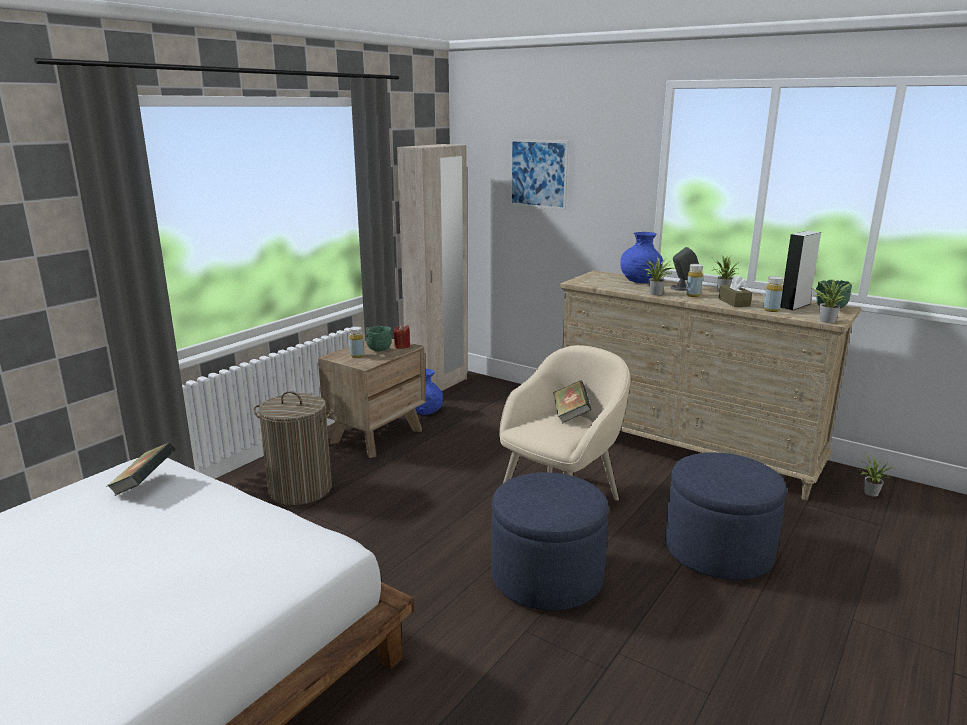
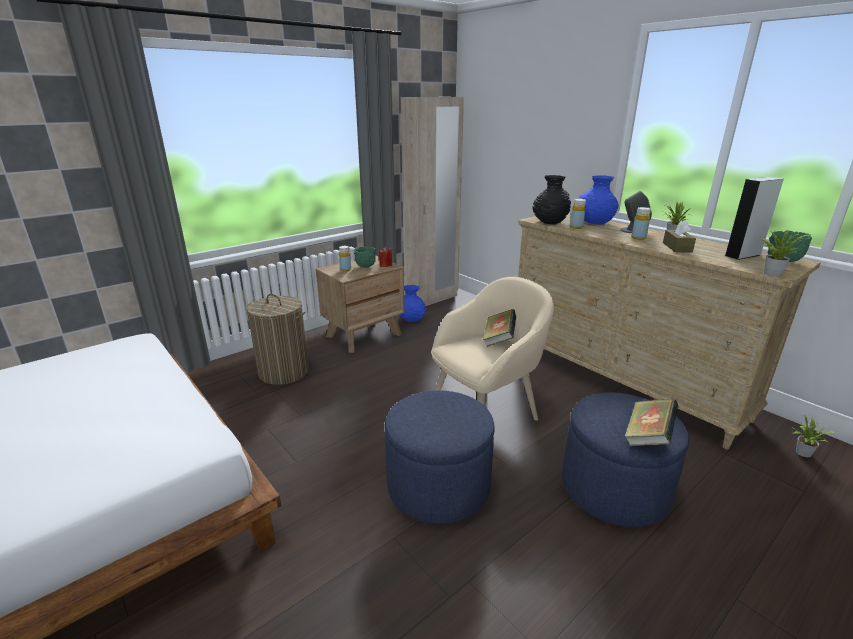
camera: 15 degrees right, 5 degrees up
book [106,442,176,496] -> book moved to [625,398,678,446]
picture [510,139,569,210] -> none
potted plant [645,257,672,295] -> none
yellow bottle [763,276,783,312] -> yellow bottle moved to [570,199,586,229]
none -> black vase [533,175,571,224]

